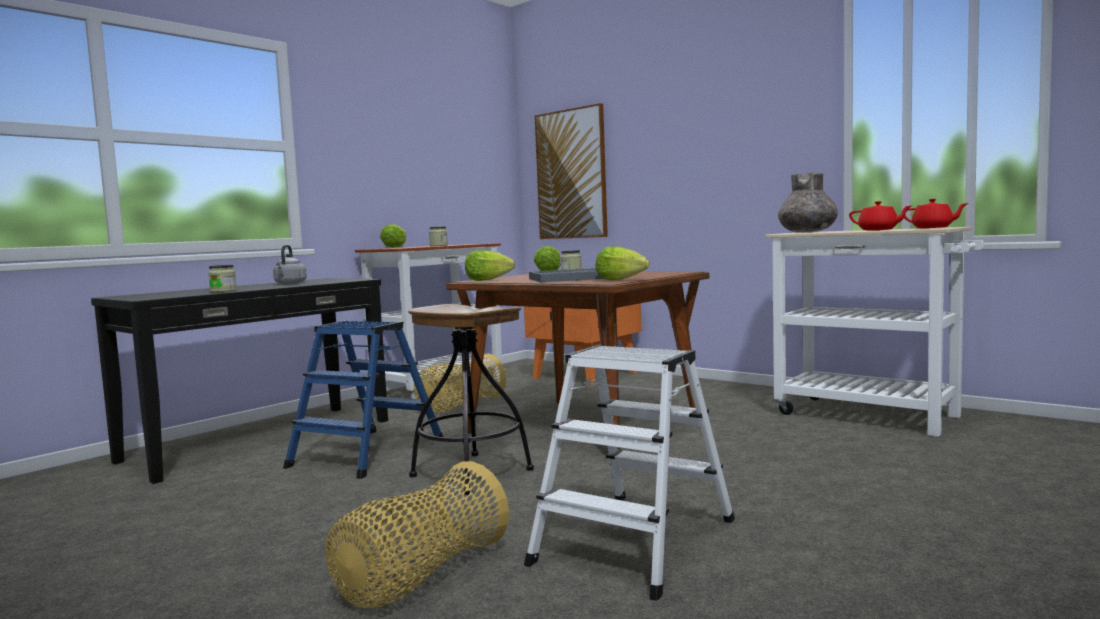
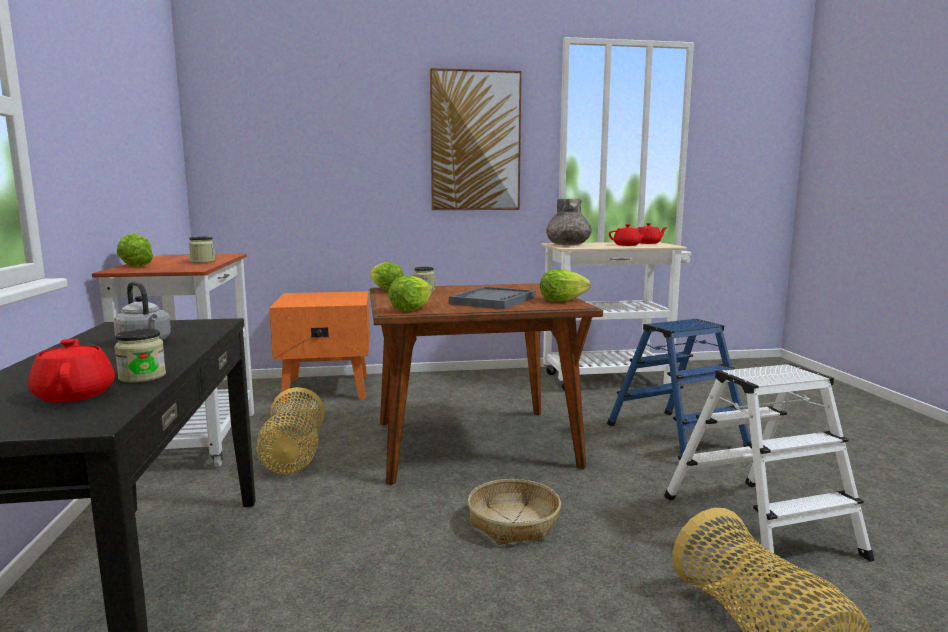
camera: 50 degrees left, 5 degrees up
blue step ladder [283,321,443,479] -> blue step ladder moved to [607,318,751,455]
brown stool [408,304,534,495] -> basket [468,479,561,545]
picture [535,103,608,239] -> picture moved to [430,68,522,210]
none -> red teapot [28,339,115,403]

